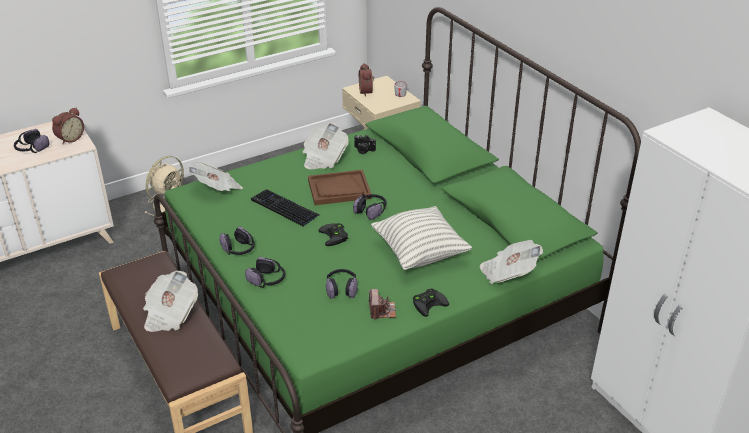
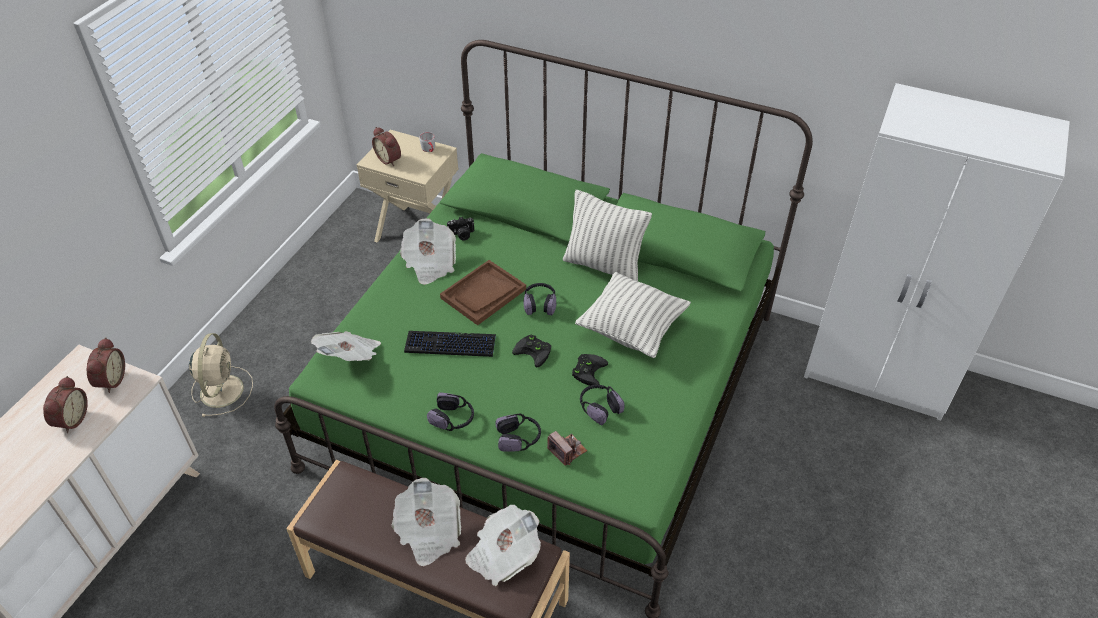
camera: 35 degrees left, 10 degrees up
headphones [14,129,49,153] -> alarm clock [43,376,88,433]
camera [369,289,396,320] -> camera moved to [547,431,587,466]
black game controller [413,288,449,317] -> black game controller moved to [572,354,608,386]
newspaper [480,240,543,284] -> newspaper moved to [465,505,541,586]
none -> pillow [563,190,652,281]

